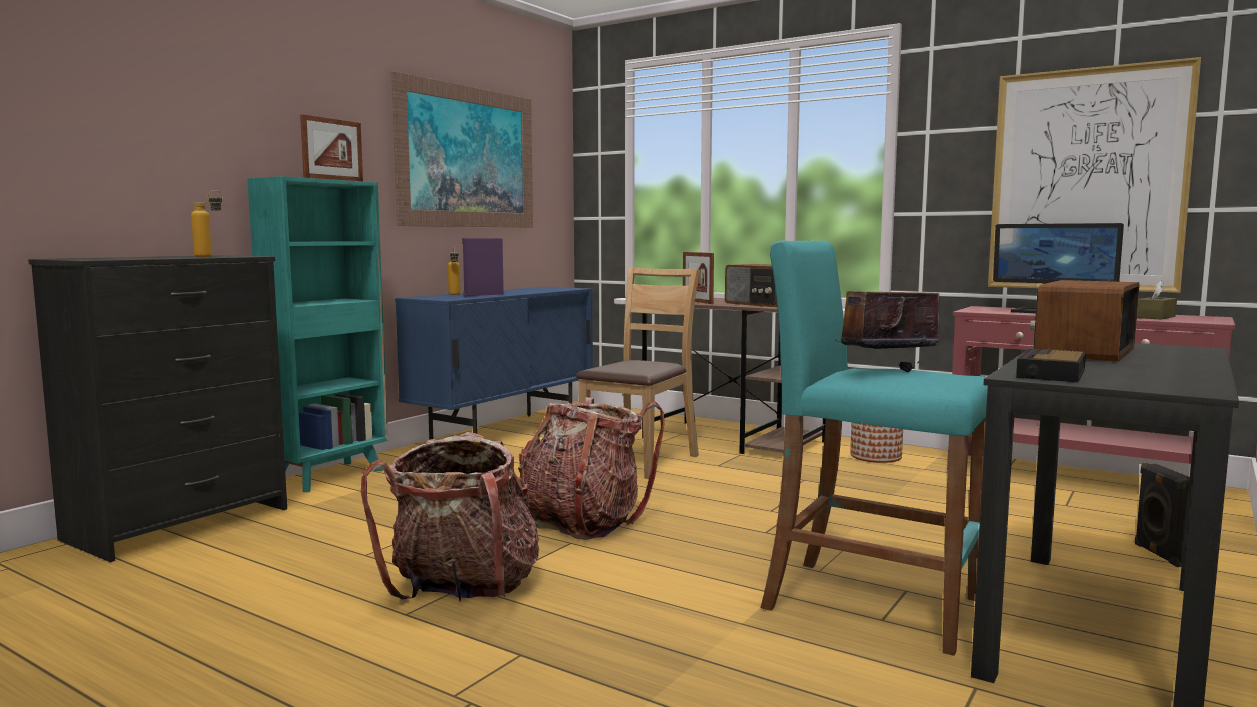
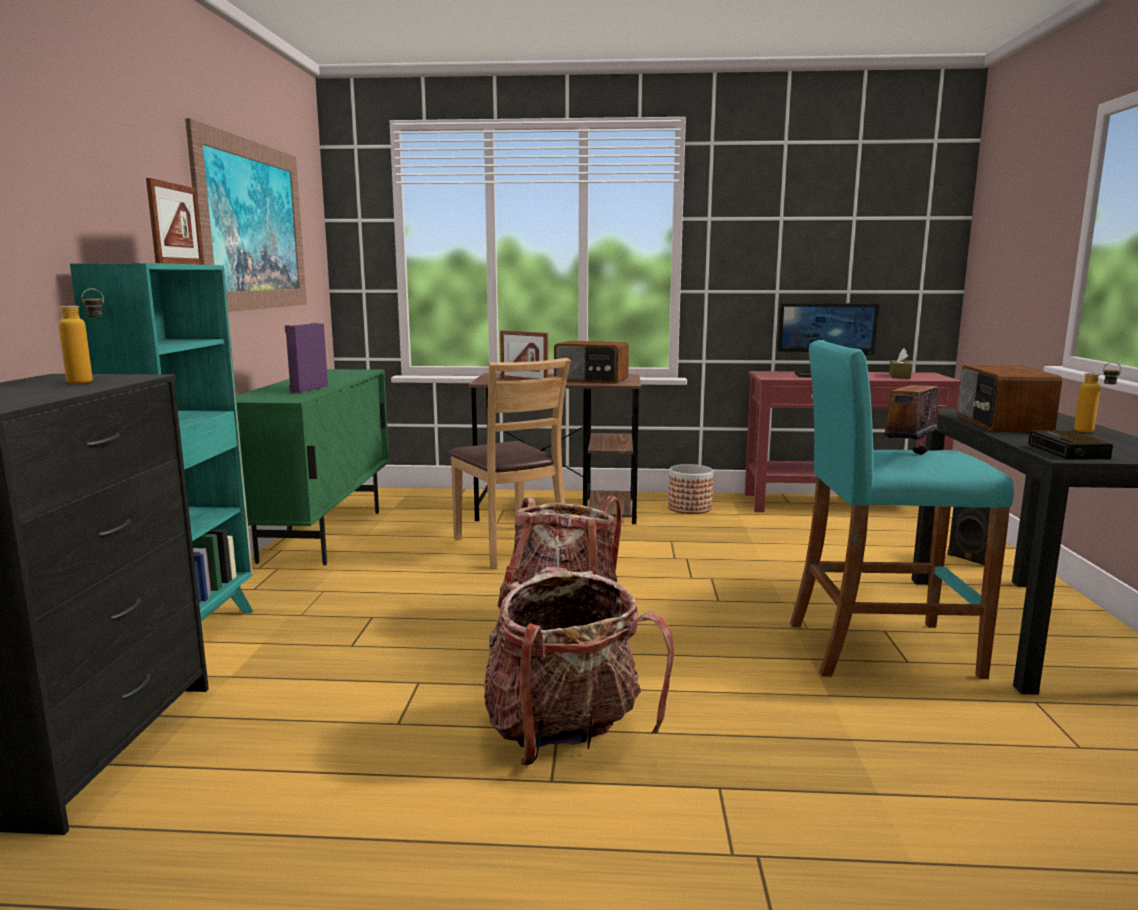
camera: 30 degrees left, 5 degrees up
blue cabinet [395,287,593,440] -> green cabinet [236,369,389,566]
bottle [448,249,460,295] -> bottle moved to [1074,362,1122,432]
brown chair [576,267,700,479] -> brown chair turned 150 degrees clockwise [449,358,571,569]
picture [988,57,1201,293] -> none

